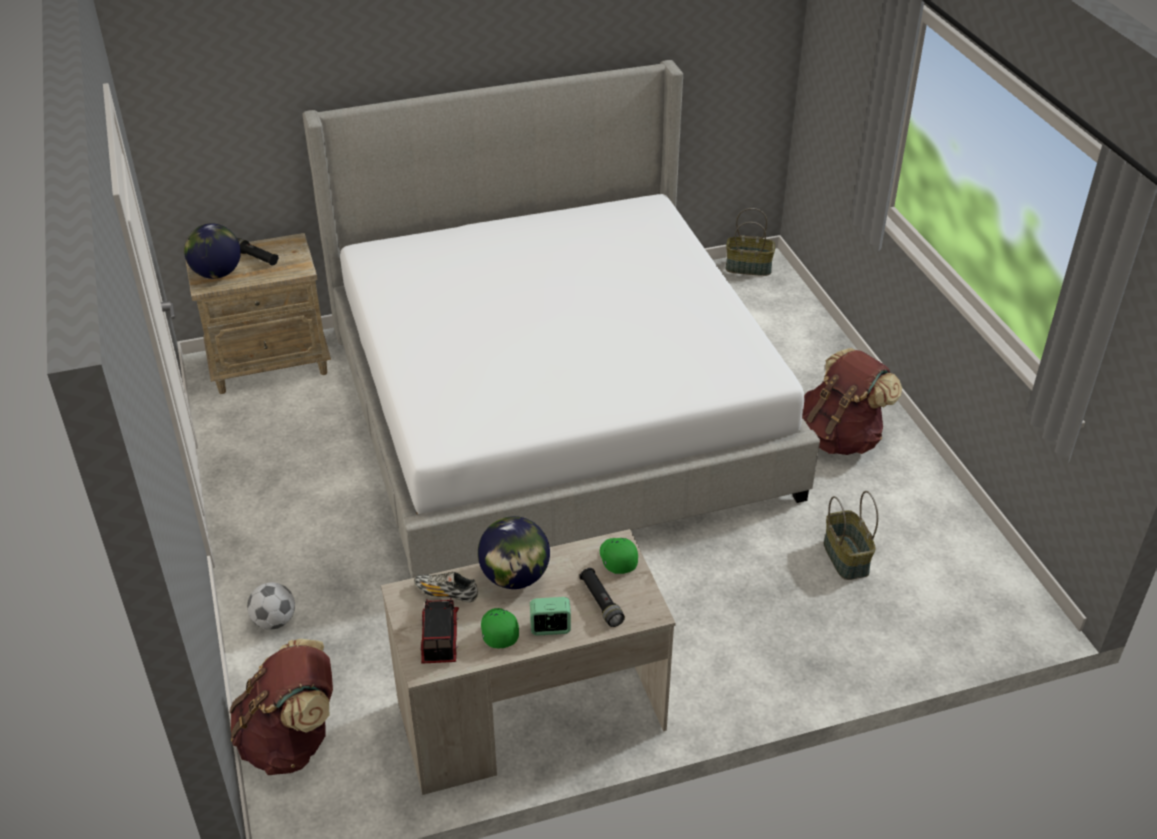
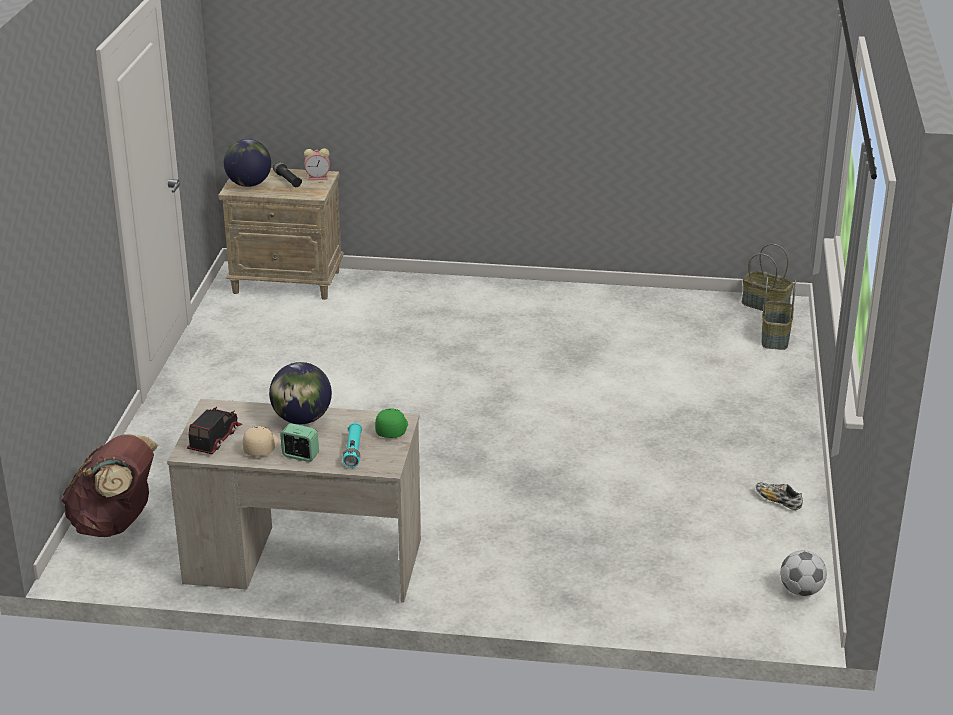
camera: 25 degrees right, 10 degrees down
football [247,582,295,630] -> football moved to [780,550,827,596]
bed [302,60,820,578] -> none
shoe [414,572,478,603] -> shoe moved to [756,483,803,510]
green cap [481,608,519,648] -> beige cap [243,426,279,456]
black flashlight [579,568,625,627] -> turquoise flashlight [343,423,362,468]
brown backpack [802,348,902,455] -> none
basket [824,491,878,580] -> basket moved to [762,277,796,350]
none -> alarm clock [304,148,330,180]

